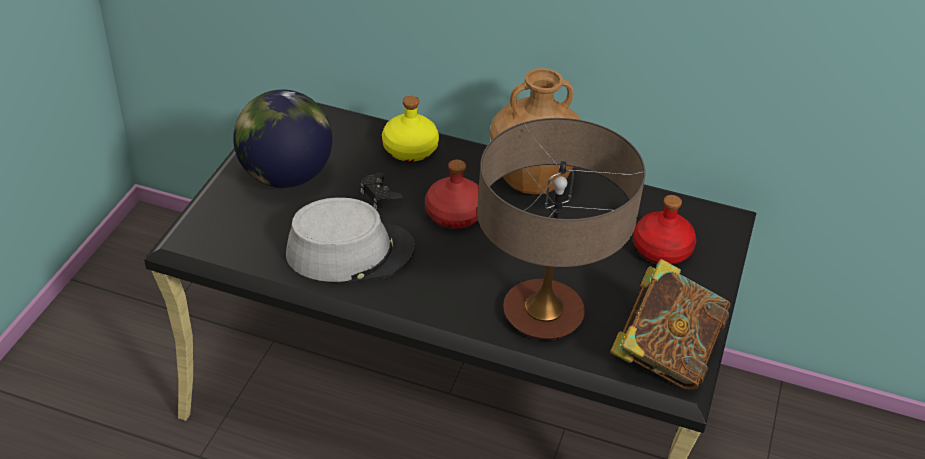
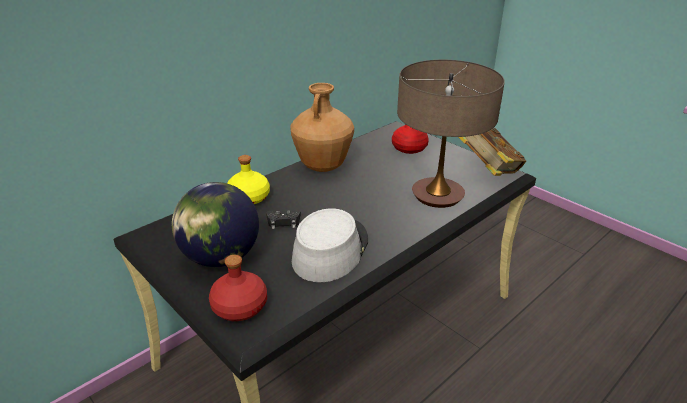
camera: 60 degrees left, 10 degrees down
red bottle [425,160,479,229] -> red bottle moved to [209,255,267,321]

